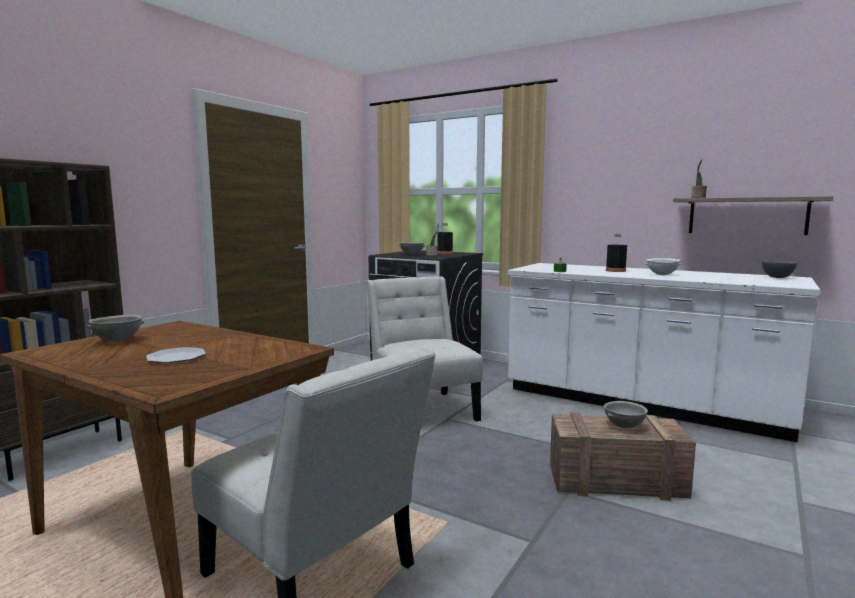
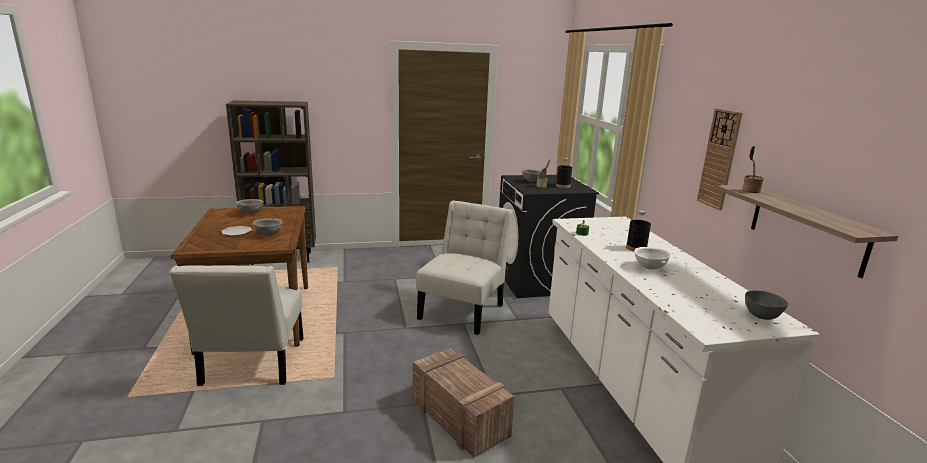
camera: 45 degrees right, 10 degrees up
grey bowl [604,401,648,428] -> grey bowl moved to [253,219,283,236]
none -> wall clock [697,108,742,210]

